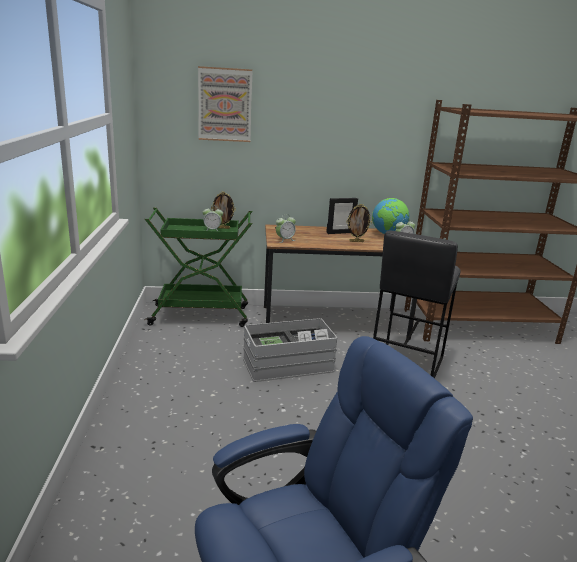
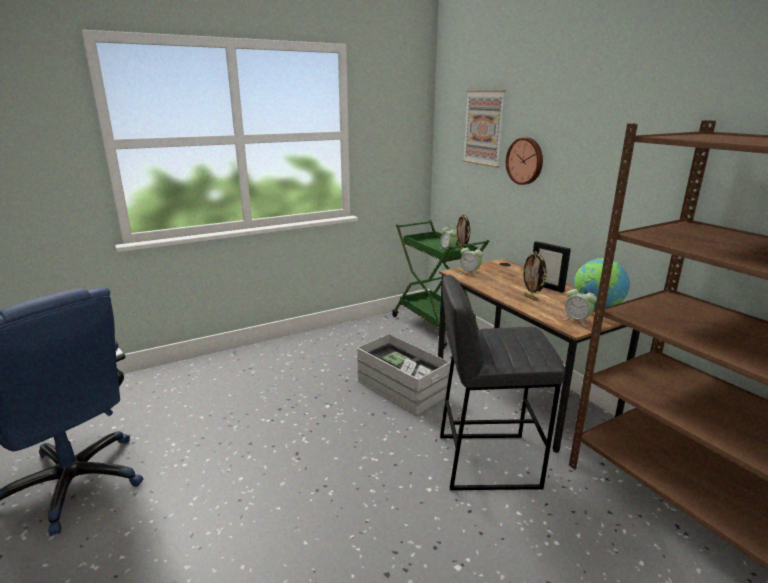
camera: 65 degrees right, 0 degrees up
none -> wall clock [506,138,543,185]

